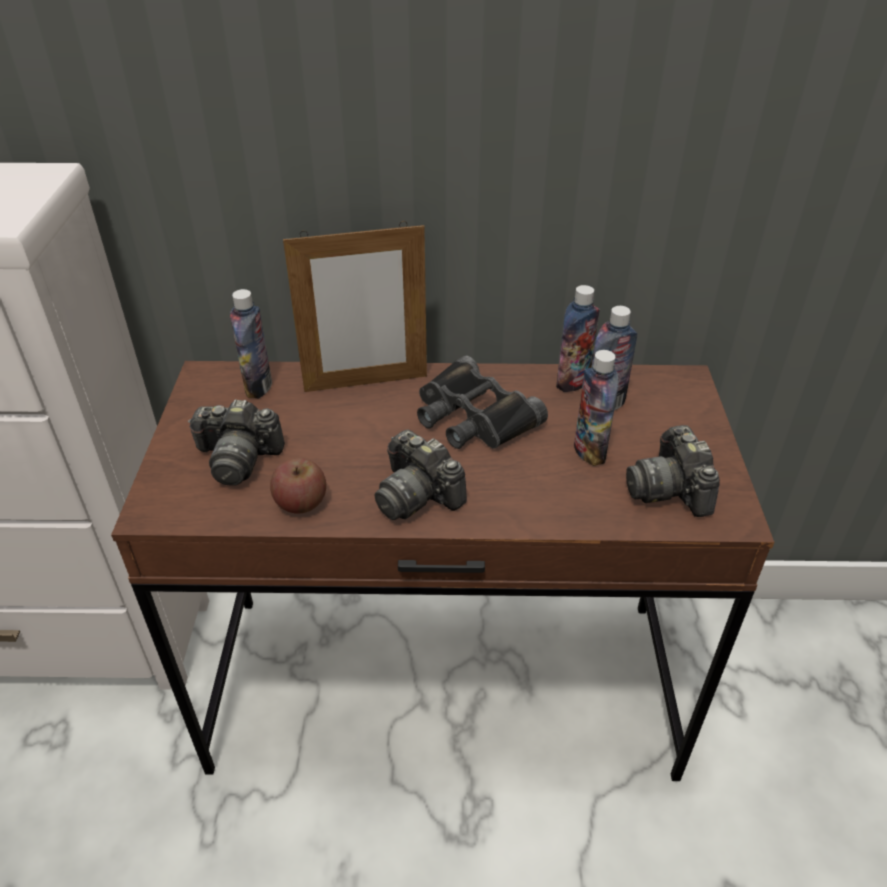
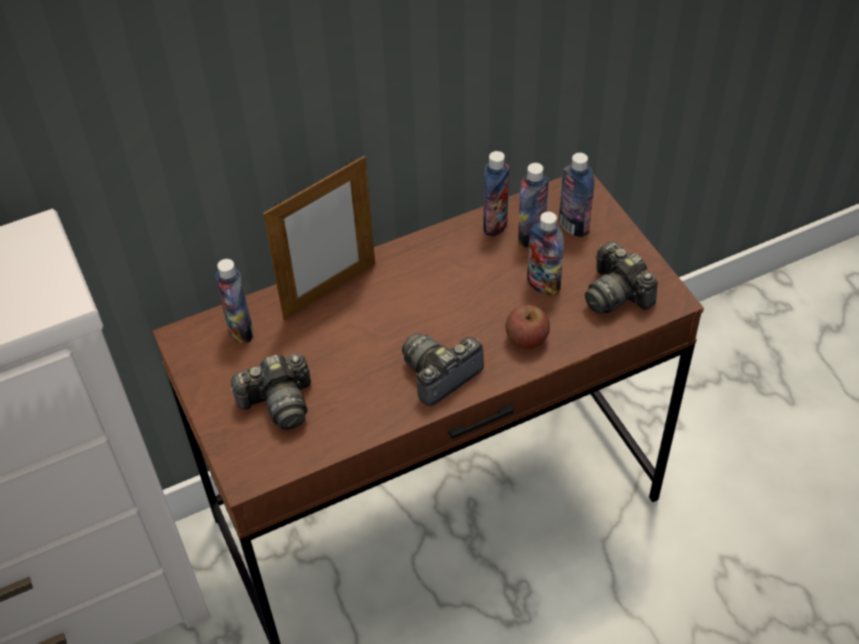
camera: 25 degrees left, 10 degrees up
apple [270,458,326,514] -> apple moved to [505,305,550,349]
camera [374,430,467,520] -> camera turned 120 degrees clockwise [402,333,484,406]
black binoculars [417,356,548,449] -> none
none -> bottle [559,153,594,237]

